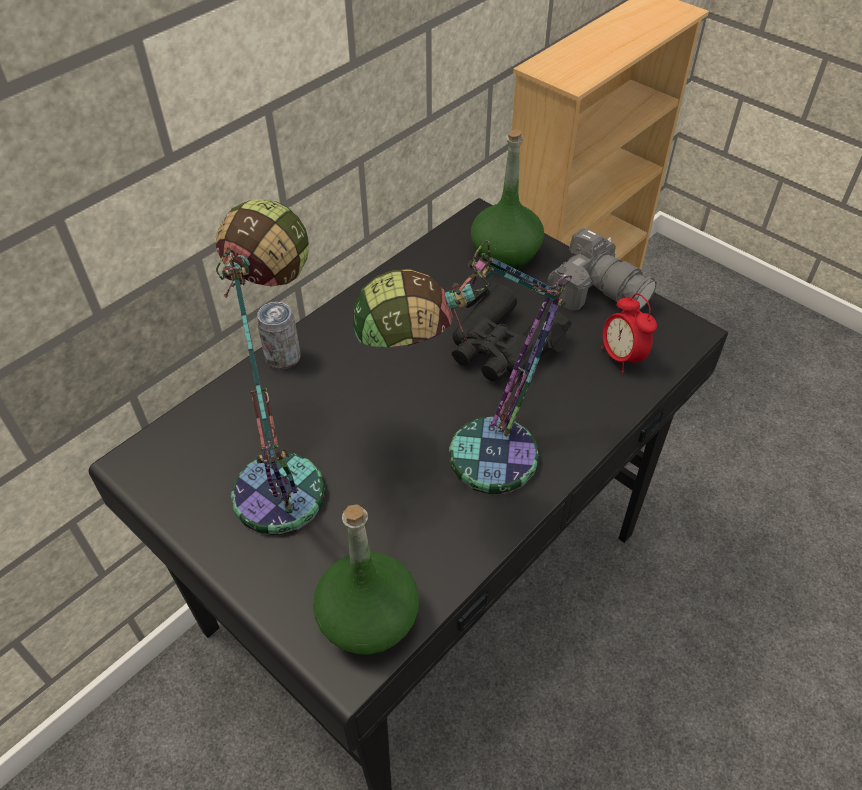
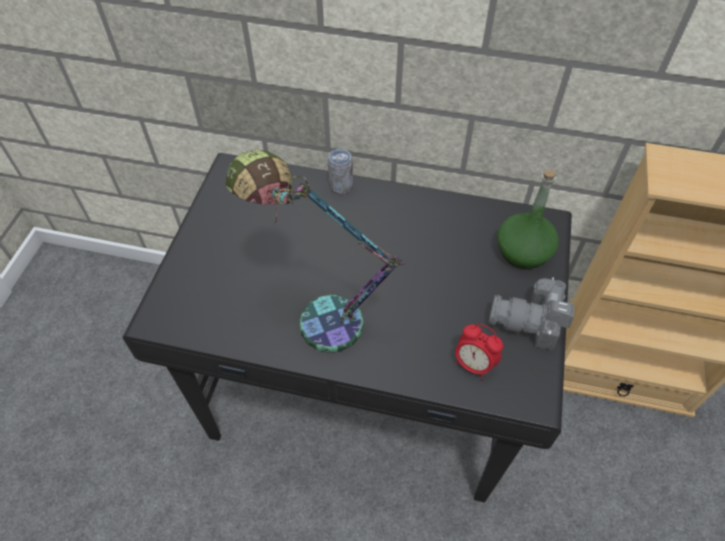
camera: 60 degrees right, 5 degrees up
table lamp [216,199,325,535] -> none
green bottle [313,504,419,655] -> none
black binoculars [452,283,572,381] -> none
camera [548,228,657,310] -> camera turned 90 degrees clockwise [489,277,575,351]
alarm clock [601,293,657,373] -> alarm clock turned 90 degrees counterclockwise [455,324,503,380]

